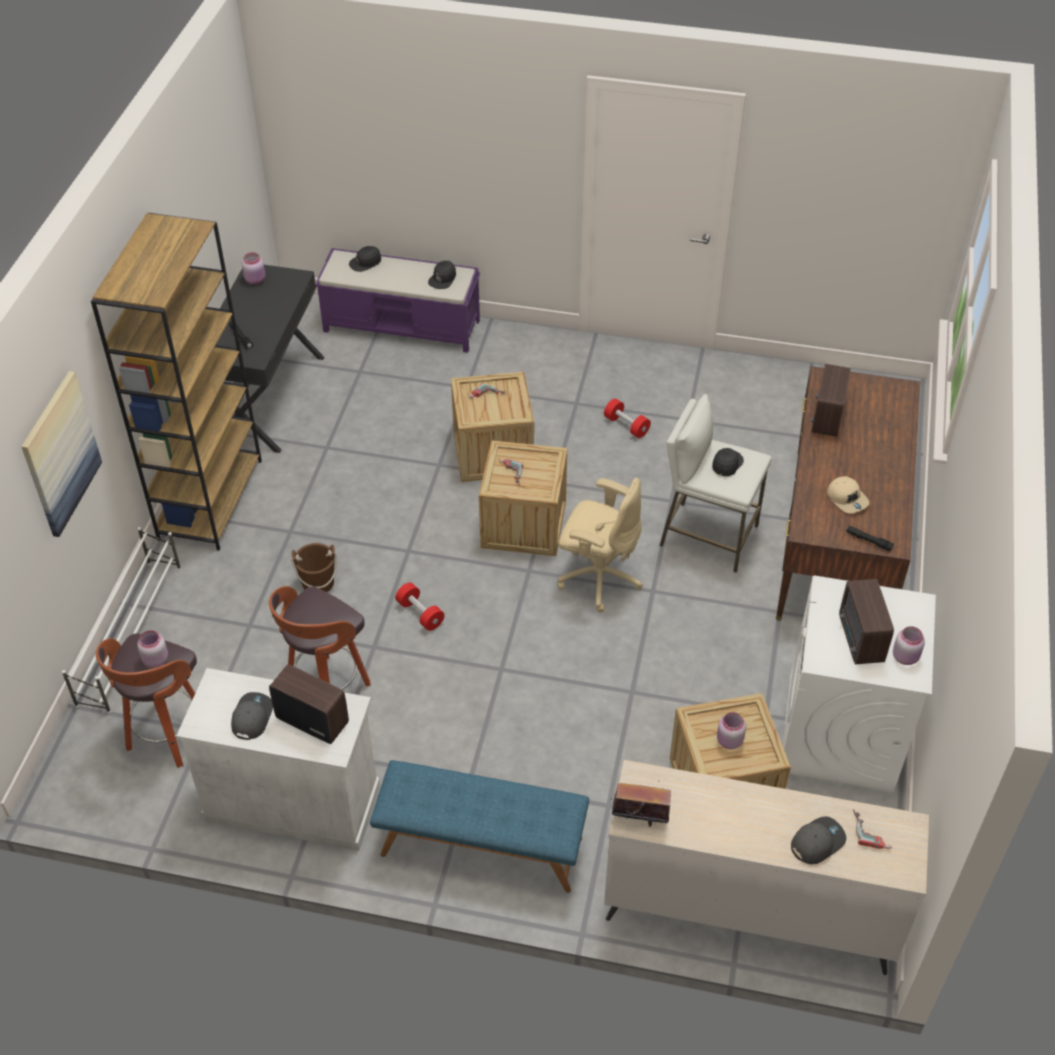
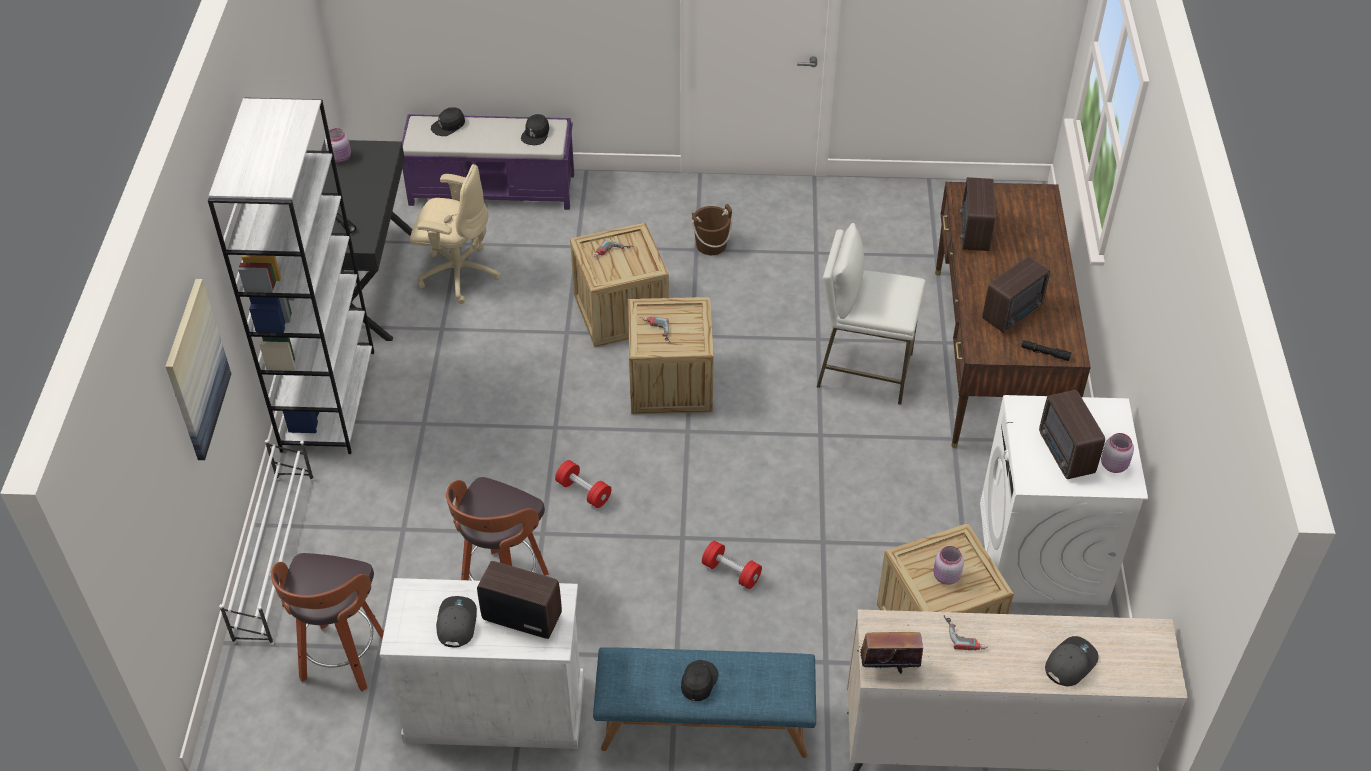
camera: 10 degrees left, 0 degrees up
brown bookcase [91,213,262,551] -> white bookcase [208,98,374,454]
pink jar [137,630,168,668] -> none
brown bucket [291,543,337,592] -> brown bucket moved to [692,204,732,255]
beige office chair [558,477,643,613] -> beige office chair moved to [410,164,500,304]
red dumbbell [604,399,651,438] -> red dumbbell moved to [702,540,762,589]
black cap [712,448,744,476] -> black cap moved to [681,660,719,701]
beige cap [827,476,869,513] -> radio [982,256,1050,333]
power drill [853,809,892,849] -> power drill moved to [944,615,988,651]

